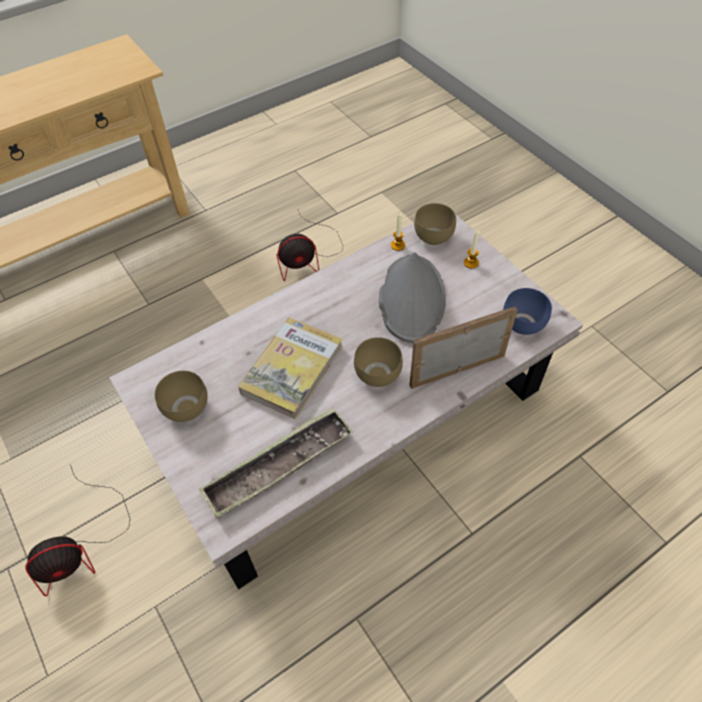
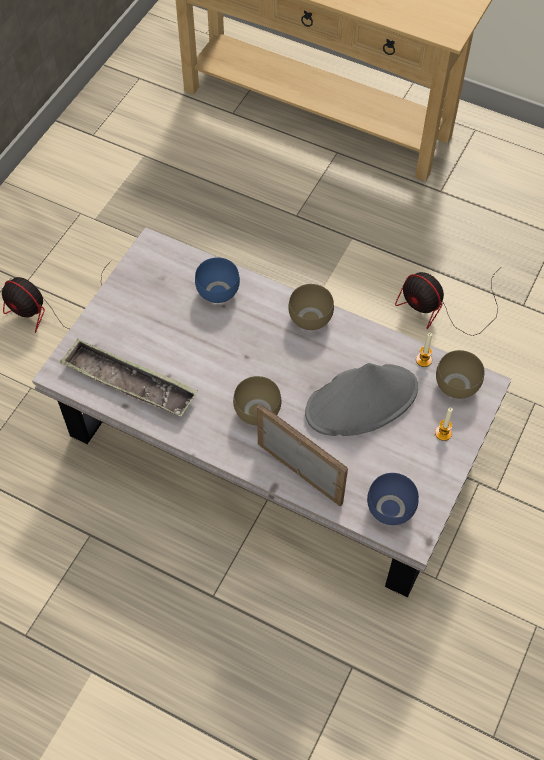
camera: 60 degrees right, 5 degrees up
brown bowl [155,371,208,422] -> brown bowl moved to [288,284,334,330]
book [238,317,343,419] -> none
none -> blue bowl [195,257,240,303]

